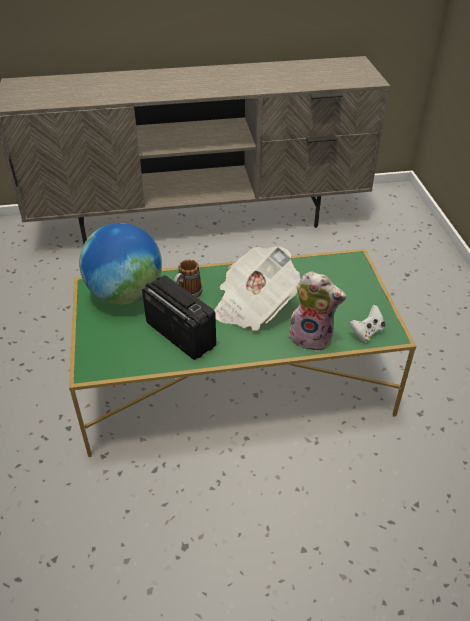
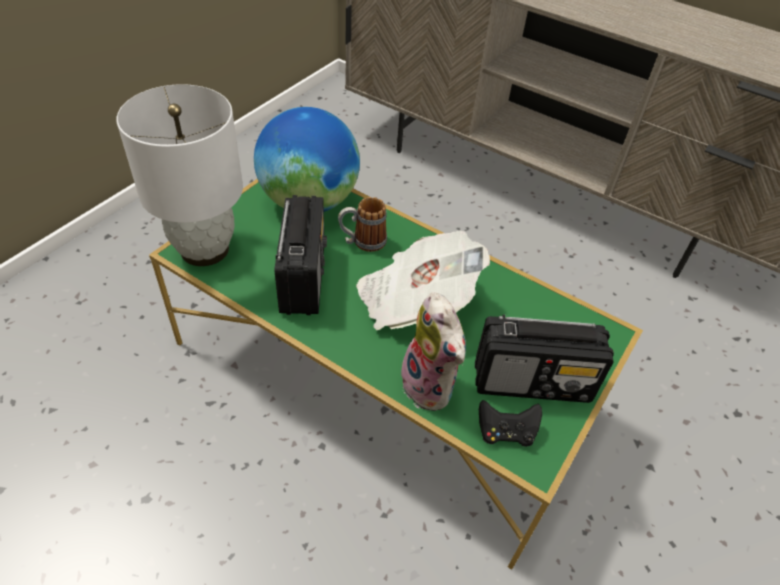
camera: 40 degrees right, 5 degrees up
white game controller [349,305,386,342] -> black game controller [479,400,542,447]
none -> white table lamp [116,84,243,266]
none -> radio [475,314,614,403]

